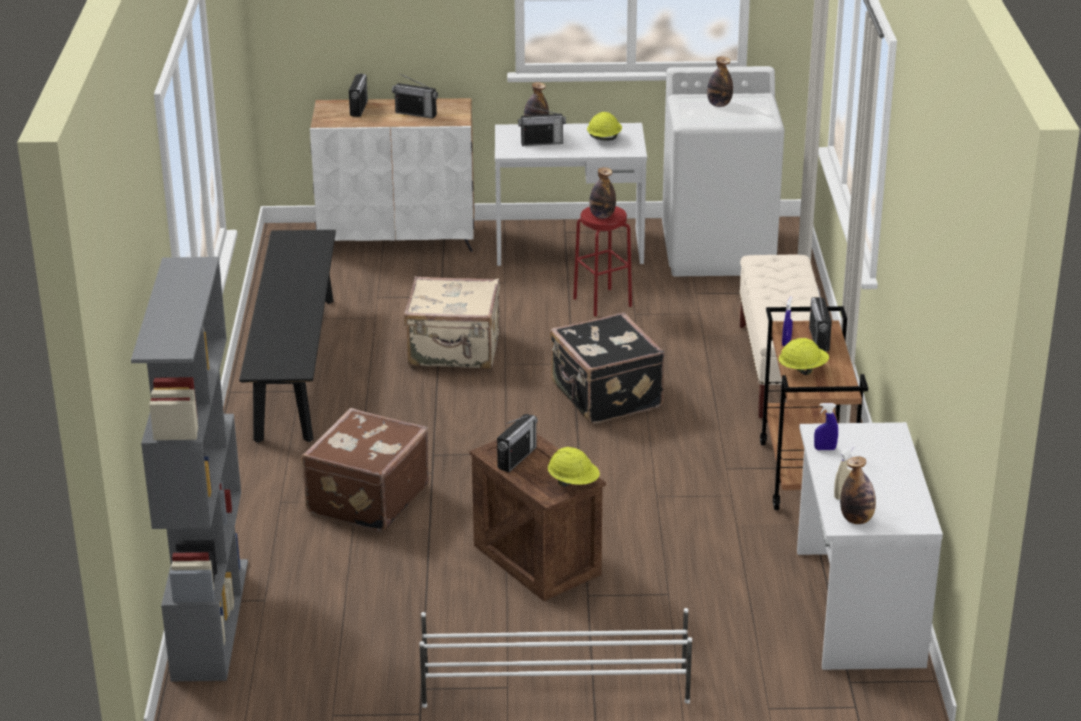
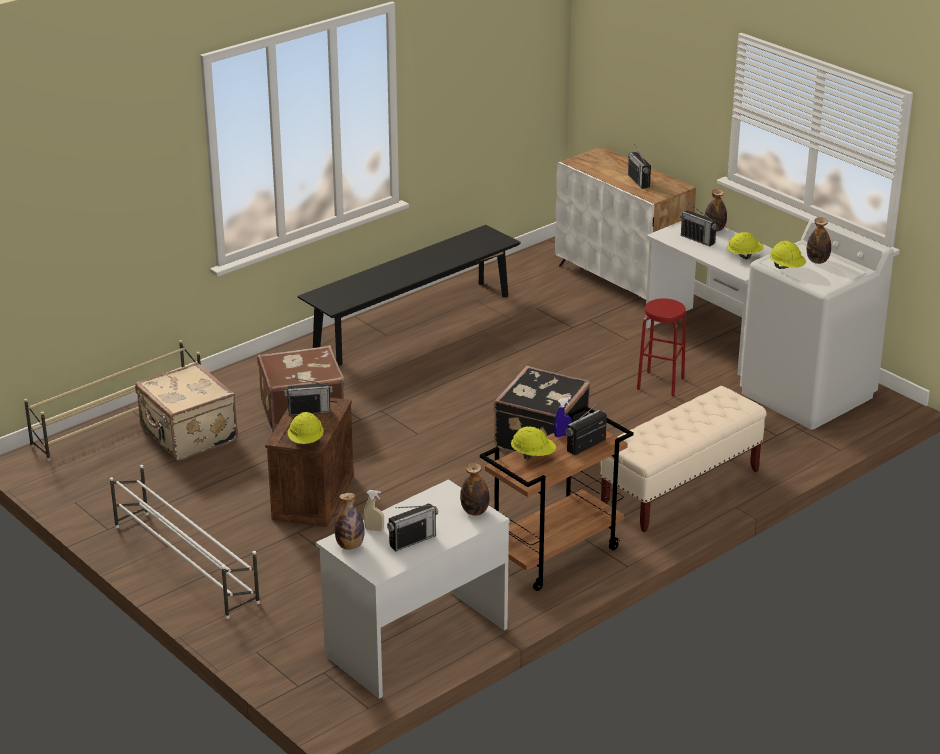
camera: 50 degrees right, 0 degrees up
grey bookcase [131,257,248,681] -> beige shoe rack [24,340,201,461]
radio [349,73,368,117] -> radio moved to [387,504,438,551]
beige suitcase [404,276,500,369] -> beige suitcase moved to [135,363,238,460]
bottle [589,167,616,219] -> bottle moved to [460,462,489,516]
blue spray bottle [814,403,838,450] -> none
none -> yellow hard hat [770,241,806,269]

